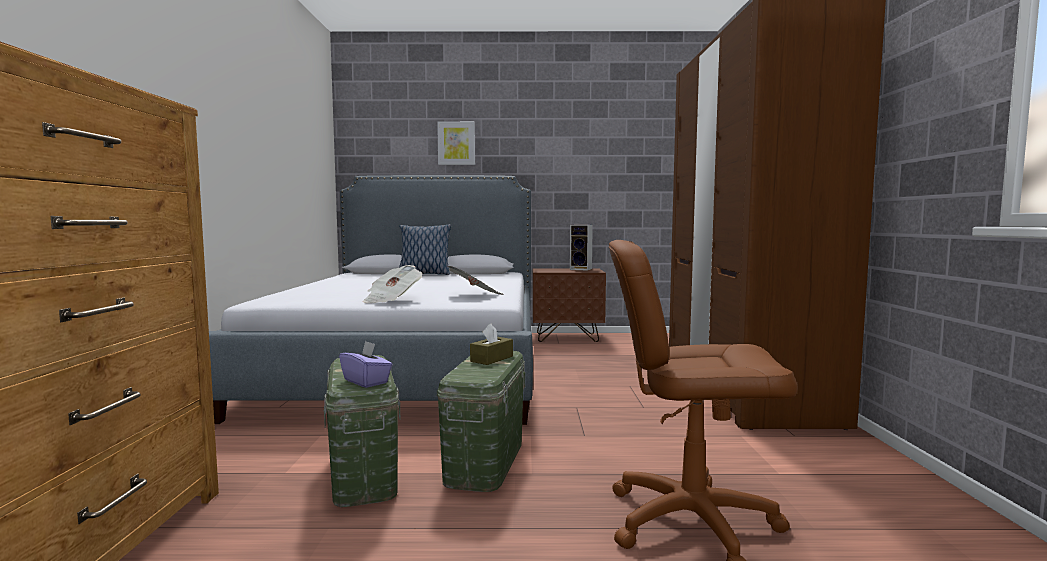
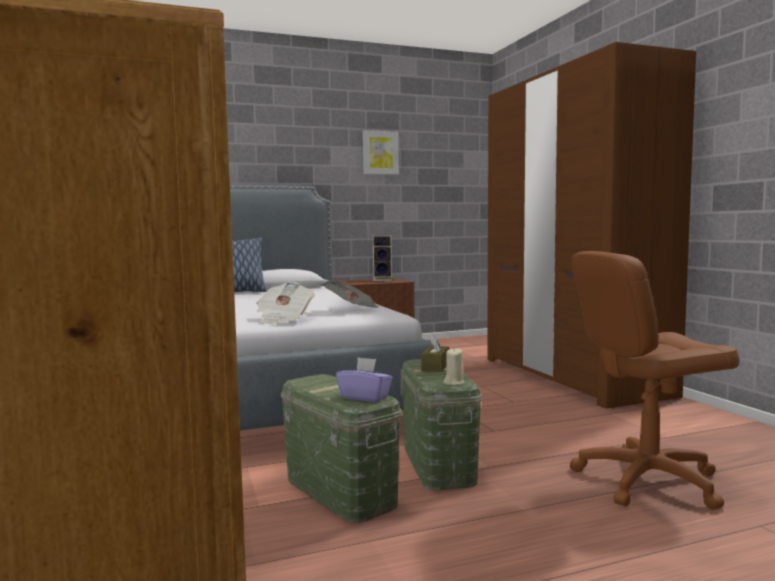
camera: 20 degrees left, 0 degrees up
picture [437,121,475,165] -> picture moved to [363,130,399,175]
none -> beige candle [444,349,465,385]

